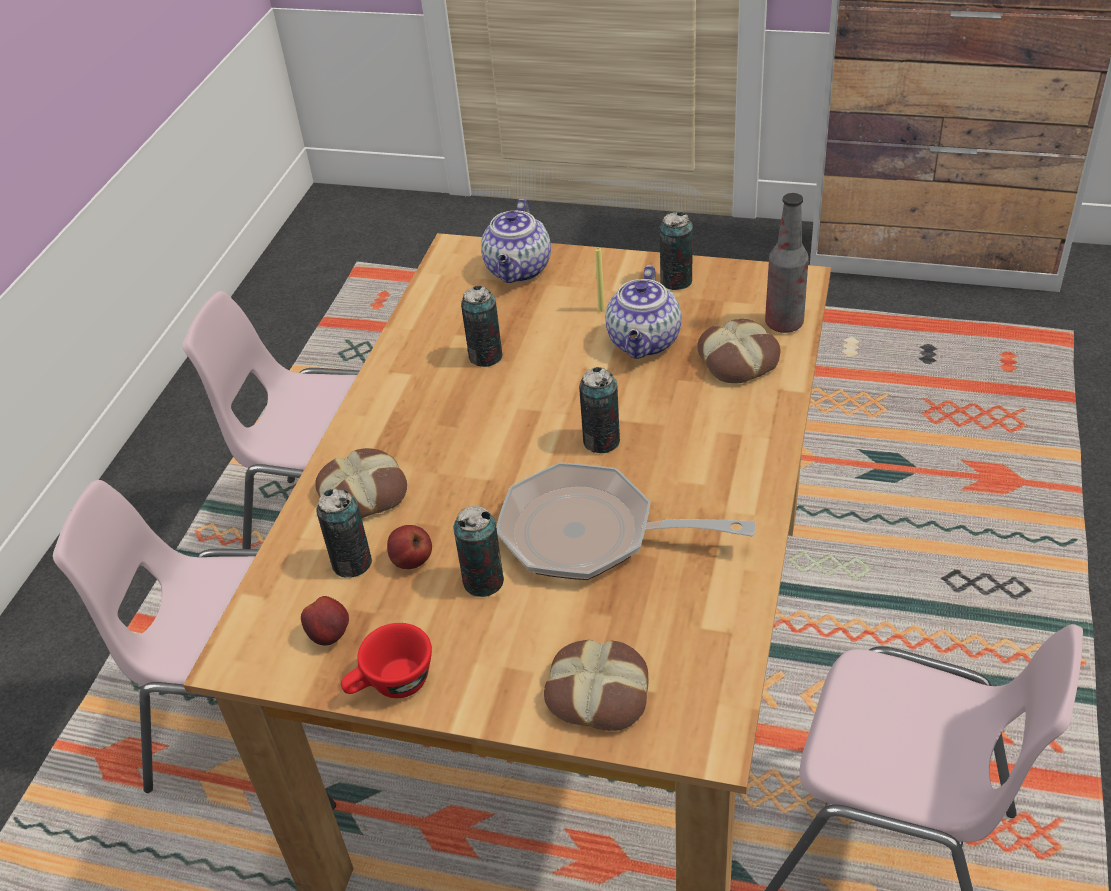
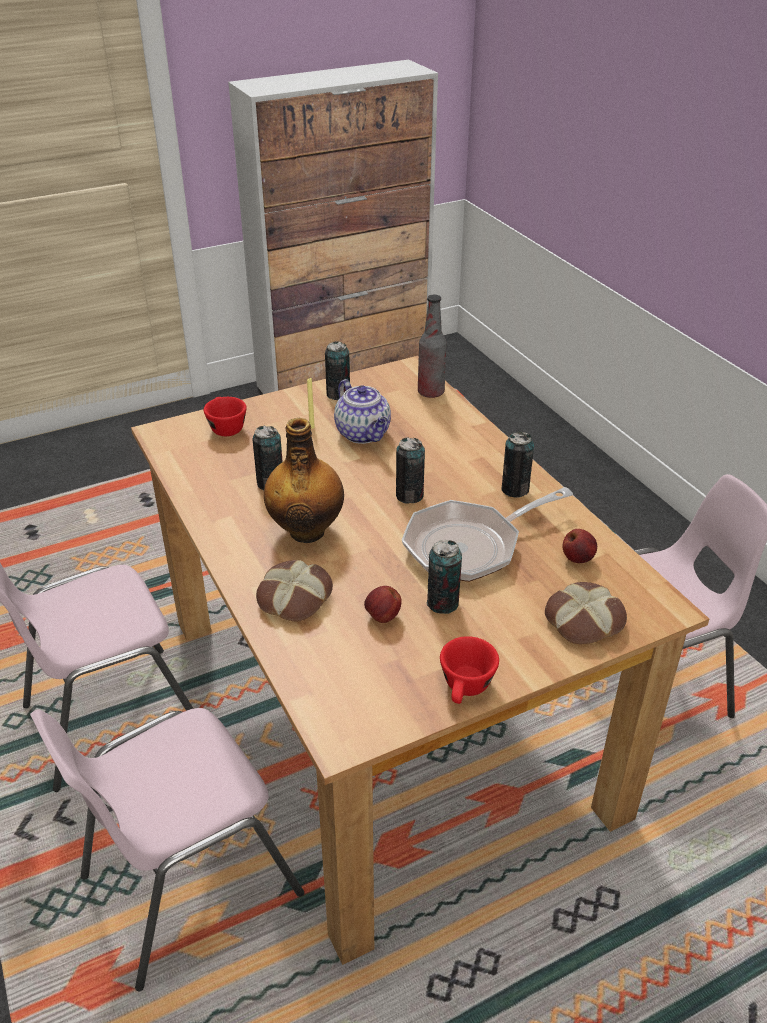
camera: 45 degrees left, 5 degrees down
apple [301,596,349,645] -> apple moved to [563,529,597,563]
can [317,488,372,578] -> can moved to [501,432,534,498]
teapot [481,199,551,283] -> red cup [204,397,247,436]
bread [697,319,780,383] -> none
none -> bottle [264,418,344,543]

